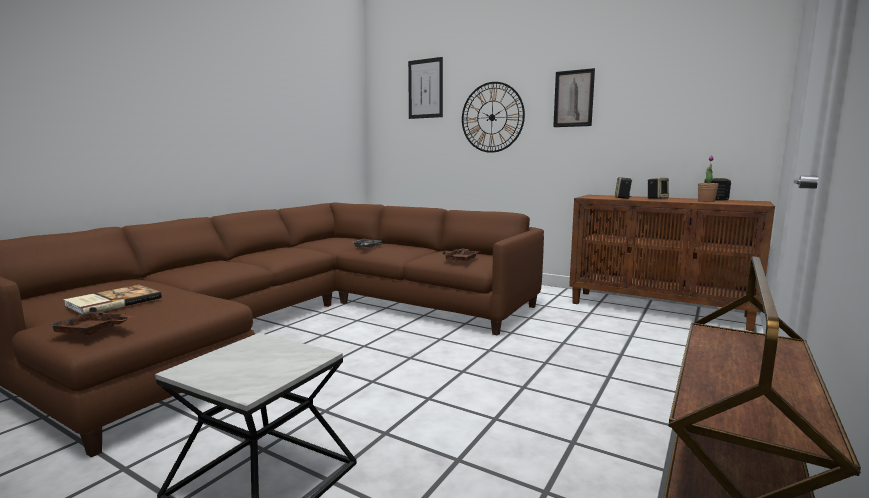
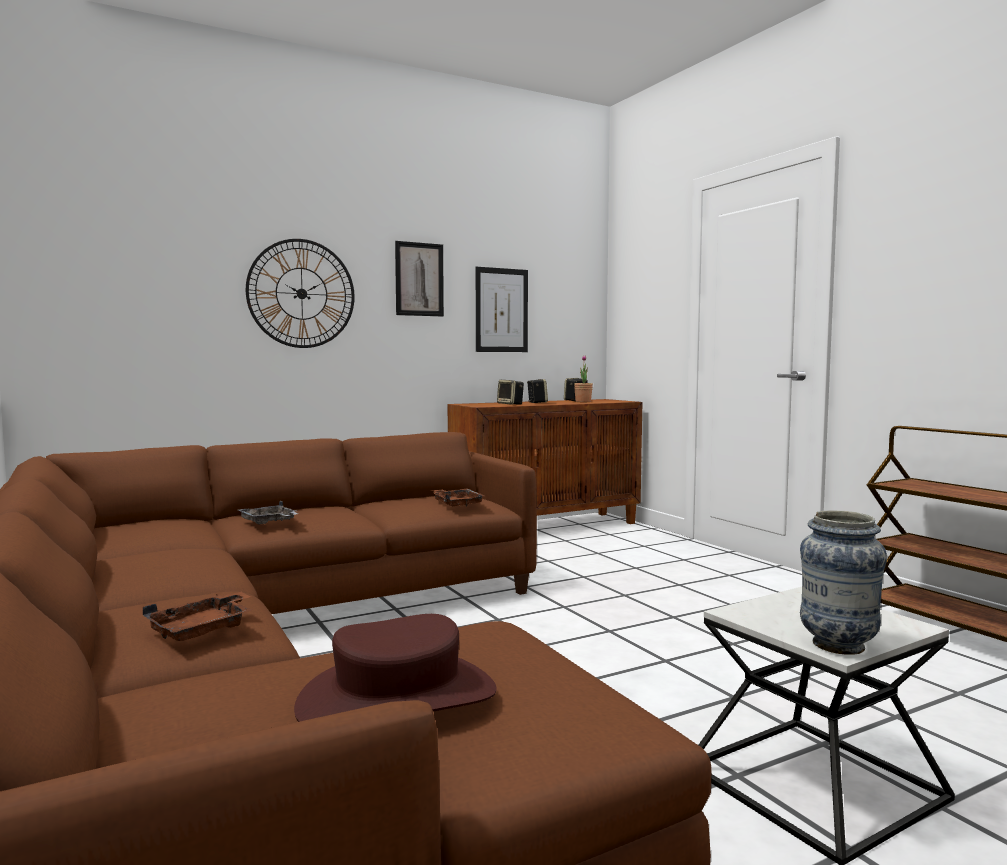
camera: 60 degrees left, 5 degrees down
brown tray [47,307,134,335] -> brown tray moved to [143,592,252,641]
book [63,285,162,314] -> brown hat [294,614,497,722]
picture [408,57,443,119] -> picture moved to [476,267,528,352]
none -> vase [800,510,887,655]

